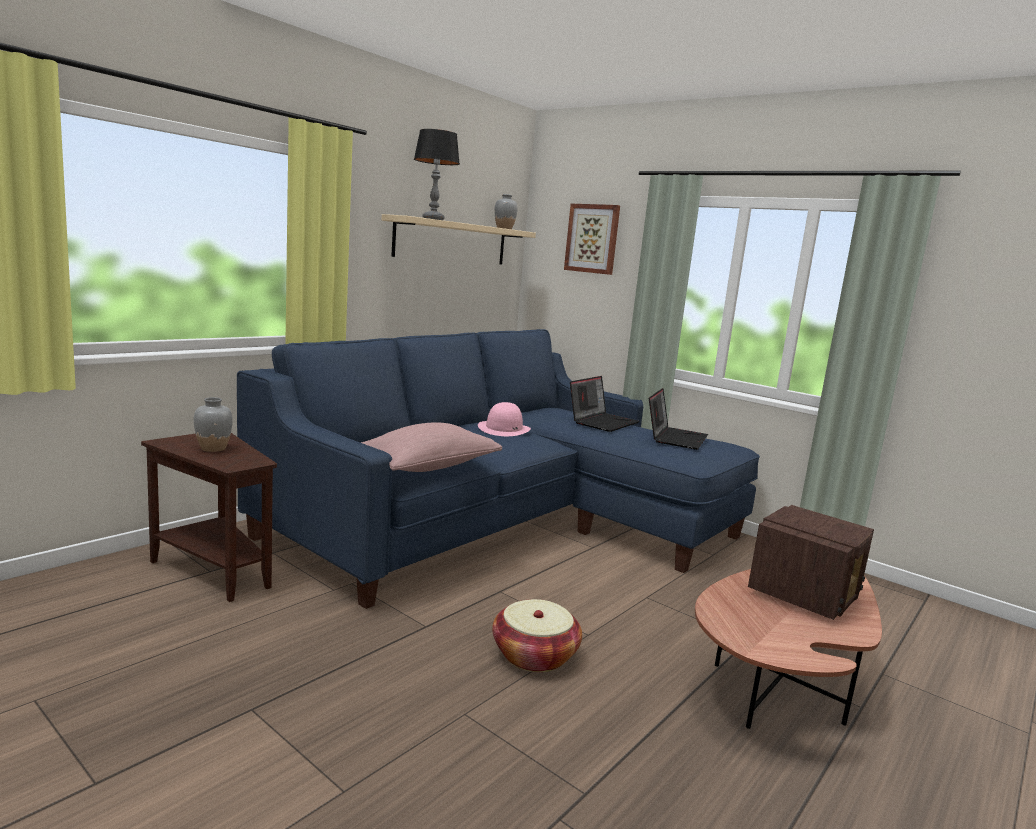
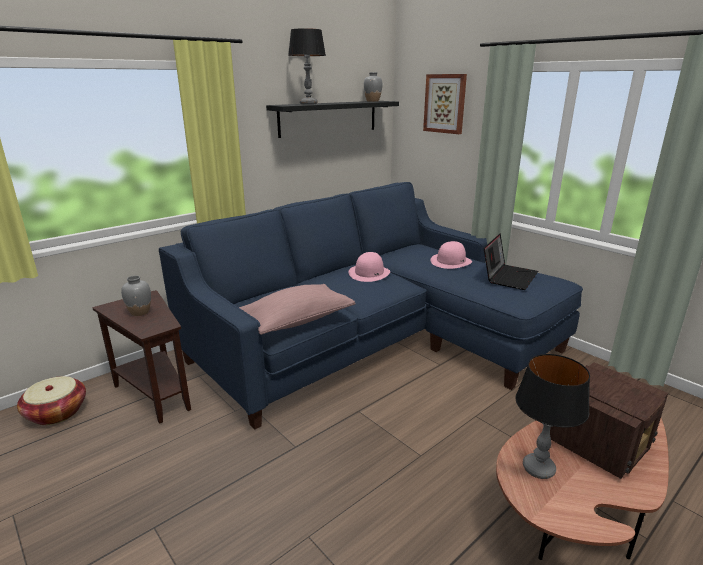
camera: 10 degrees right, 10 degrees up
beige shelf [381,214,536,265] -> black shelf [266,101,399,138]
basket [492,599,582,672] -> basket moved to [17,376,86,425]
laptop [570,376,639,432] -> pink hat [430,241,472,269]
none -> table lamp [515,354,590,479]

